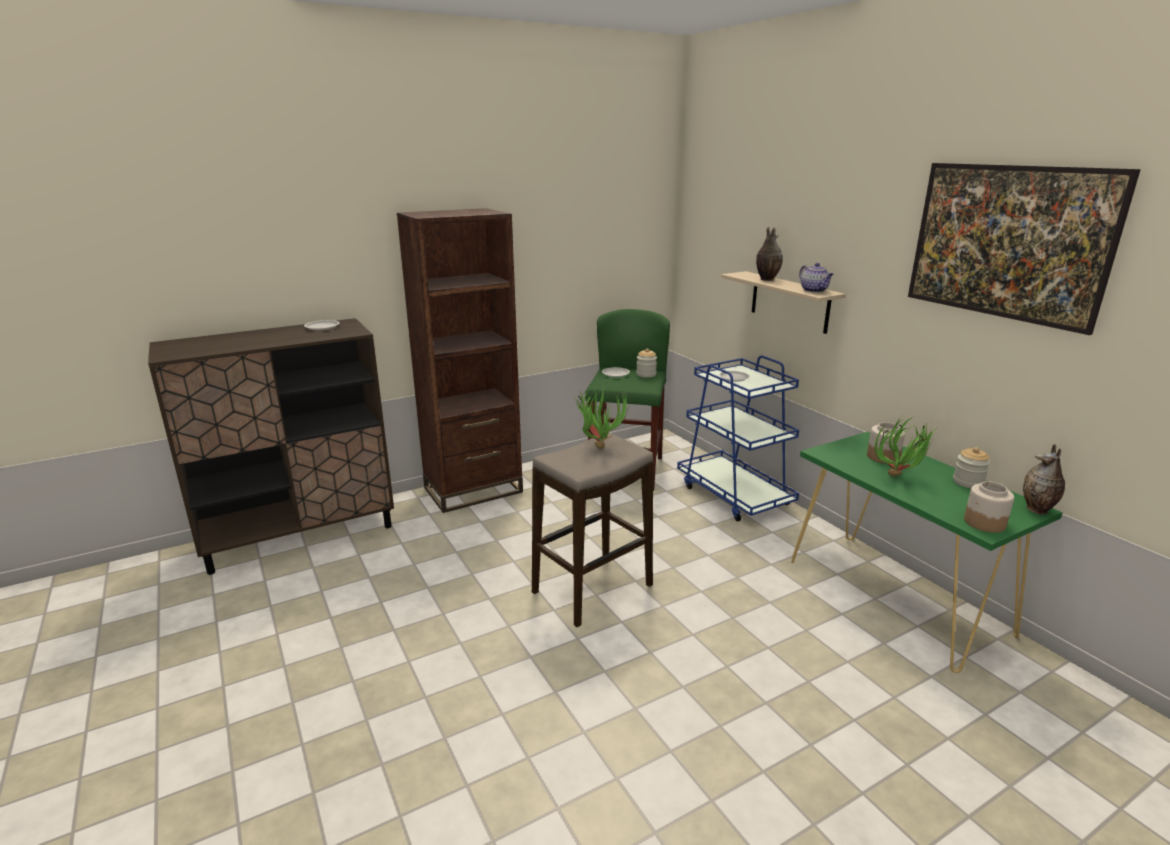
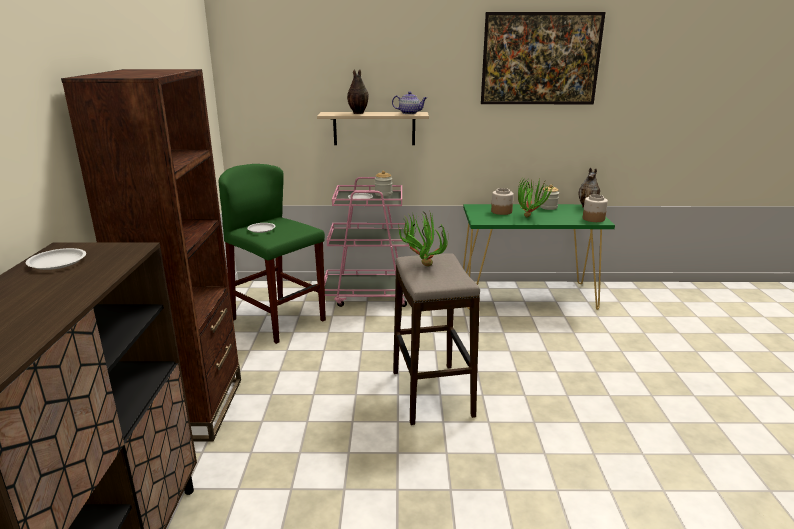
camera: 60 degrees left, 0 degrees up
jar [636,348,657,378] -> jar moved to [375,171,392,196]
blue cart [677,355,799,521] -> pink cart [324,177,409,307]

